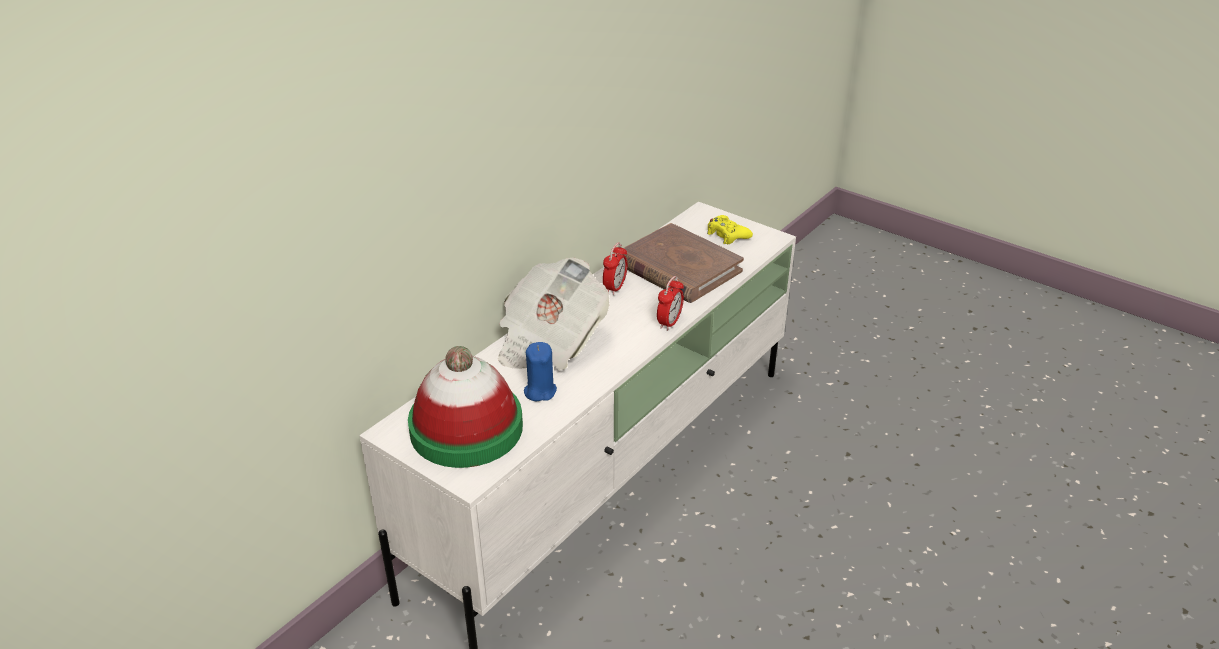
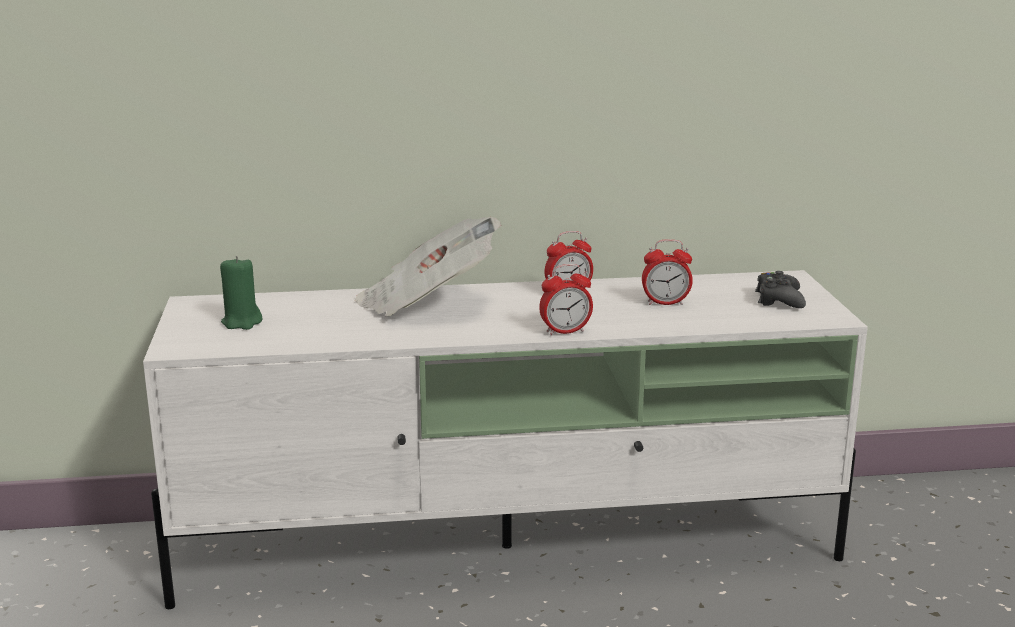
camera: 45 degrees right, 15 degrees down
hat [408,346,523,468] -> green candle [220,256,263,330]
blue candle [524,342,557,401] -> none
brown book [621,223,744,303] -> alarm clock [642,239,693,305]
yellow game controller [707,215,753,244] -> black game controller [755,271,806,308]

